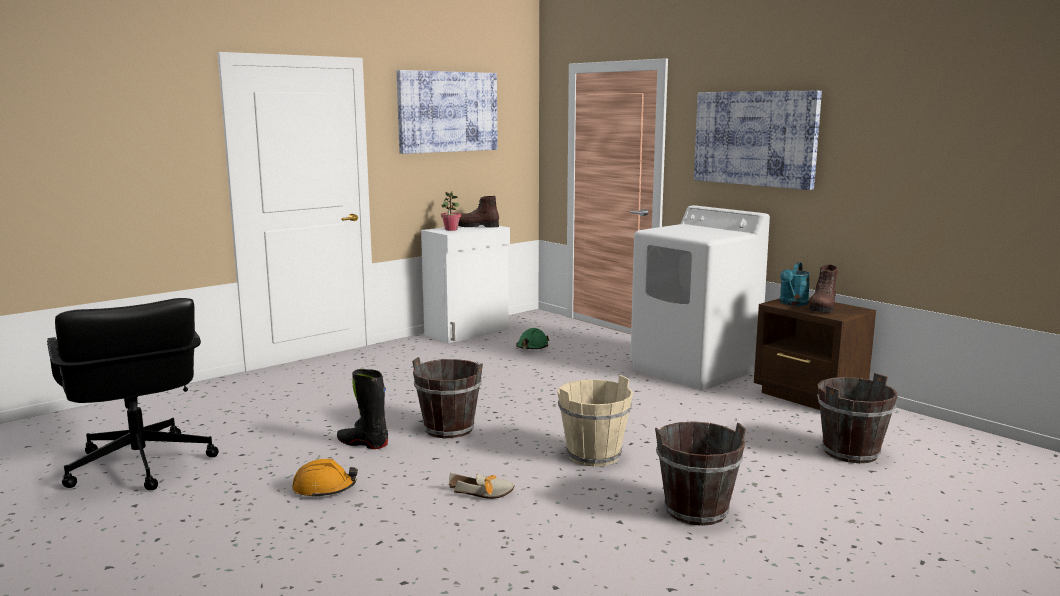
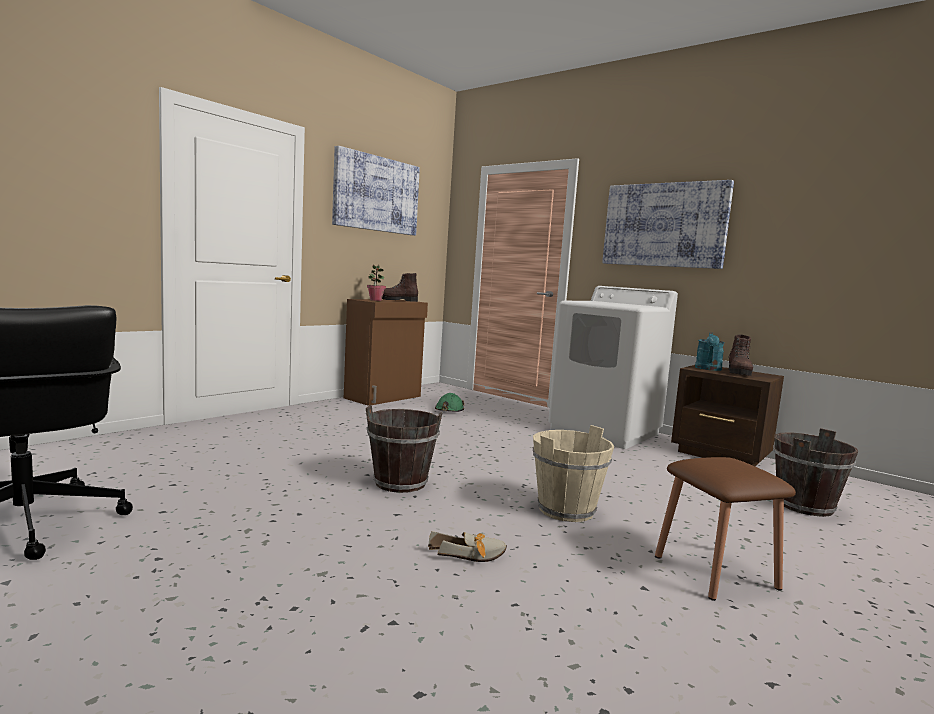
camera: 10 degrees left, 5 degrees down
orange hard hat [292,459,358,499] -> none
black boot [337,369,388,449] -> none
white cabinet [421,225,510,343] -> brown cabinet [344,299,428,406]
brown bucket [655,422,746,526] -> brown stool [655,457,796,601]

